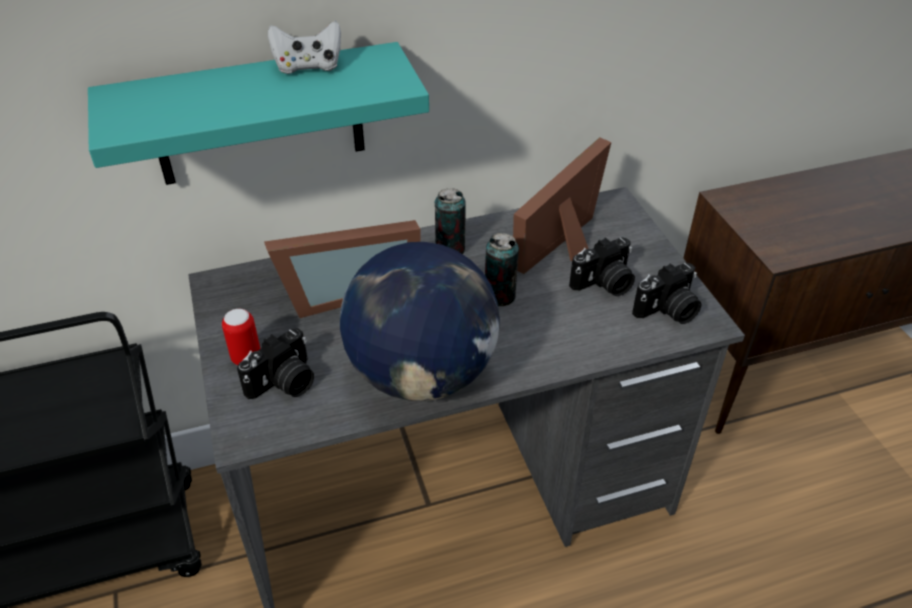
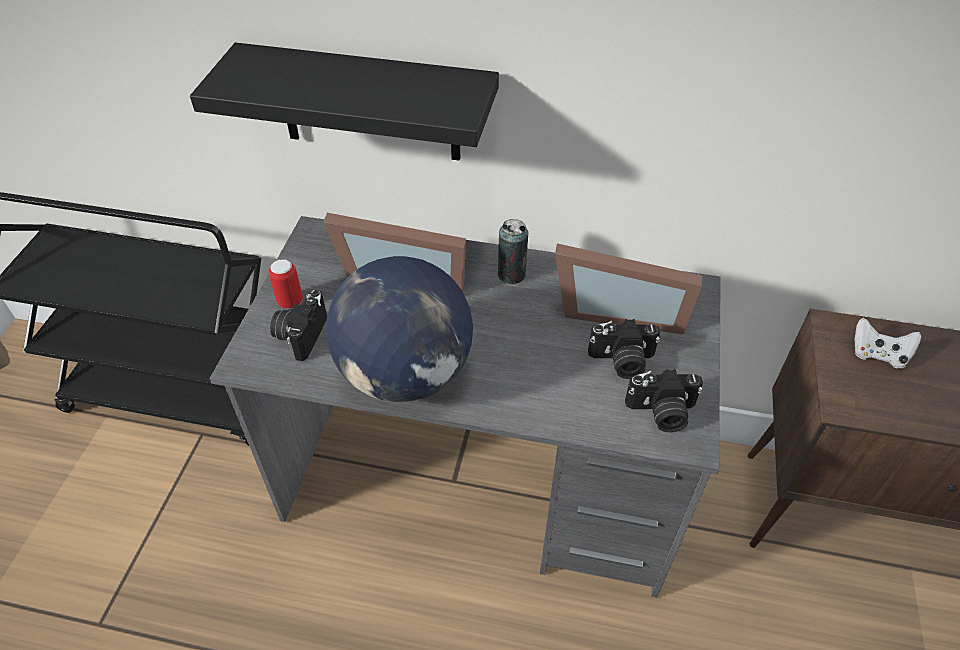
camera: 30 degrees right, 5 degrees up
turquoise shelf [88,42,429,185] -> black shelf [190,42,499,161]
camera [237,328,314,399] -> camera turned 120 degrees clockwise [270,289,327,361]
white game controller [268,21,341,74] -> white game controller moved to [855,318,921,368]
can [485,233,519,306] -> none
picture frame [513,137,611,274] -> picture frame turned 150 degrees counterclockwise [555,243,702,335]

